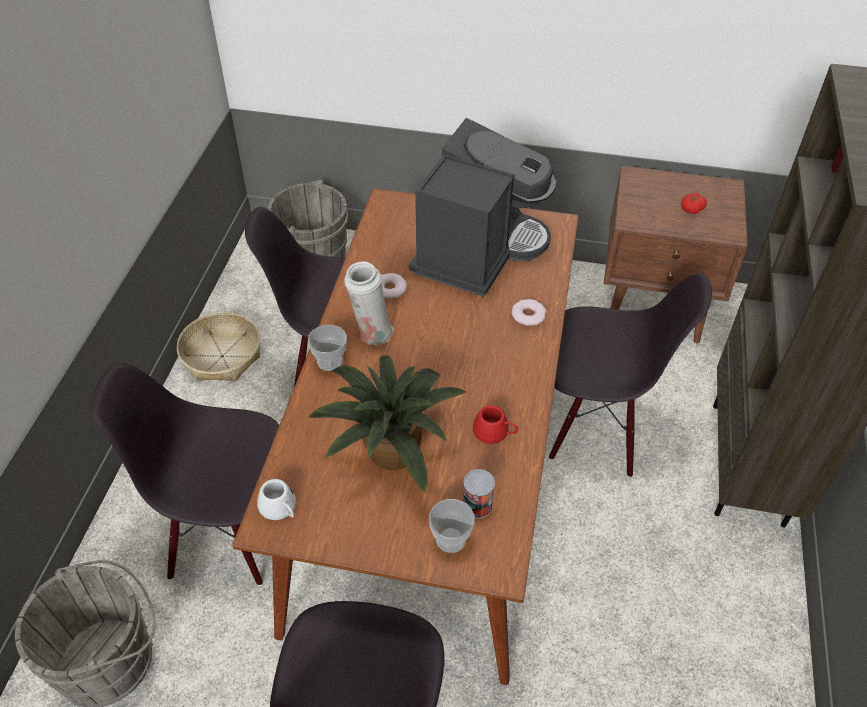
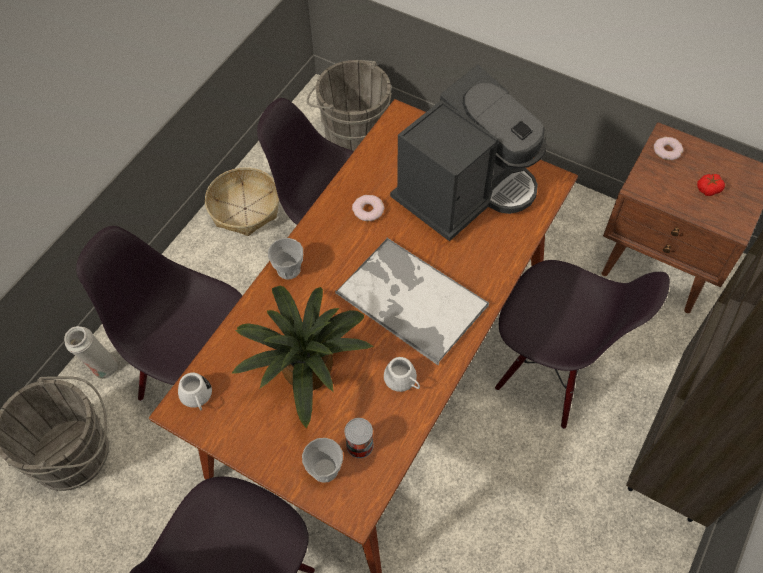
camera: 20 degrees right, 10 degrees up
white vase [344,261,394,345] -> white vase moved to [64,326,118,379]
red mug [473,405,518,444] -> white mug [384,357,420,392]
donut [511,299,547,326] -> donut moved to [654,137,684,160]
none -> tray [335,238,489,366]

